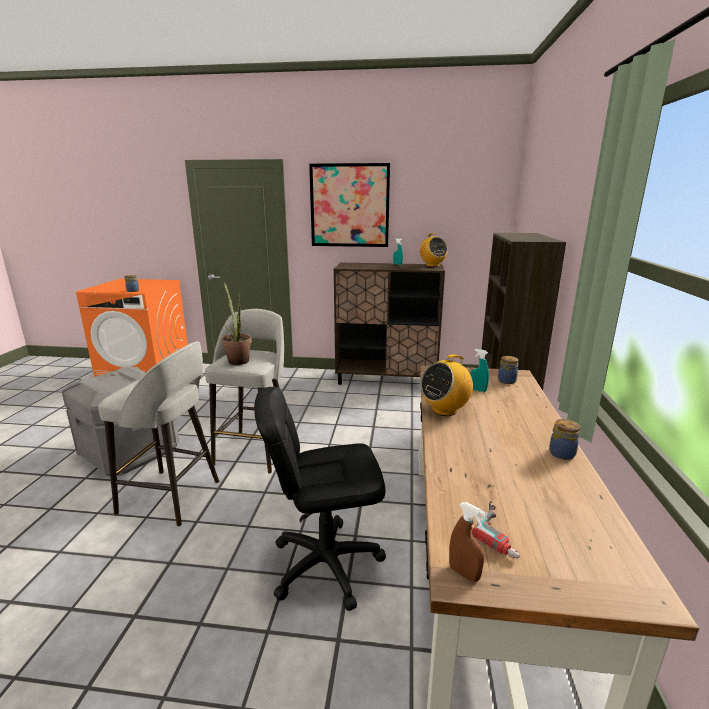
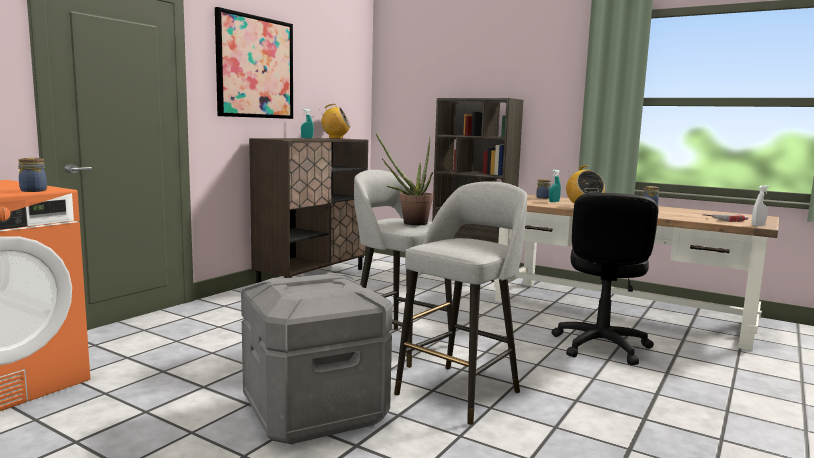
camera: 65 degrees left, 10 degrees down
brown spray bottle [449,502,485,582] -> white spray bottle [752,185,769,226]

